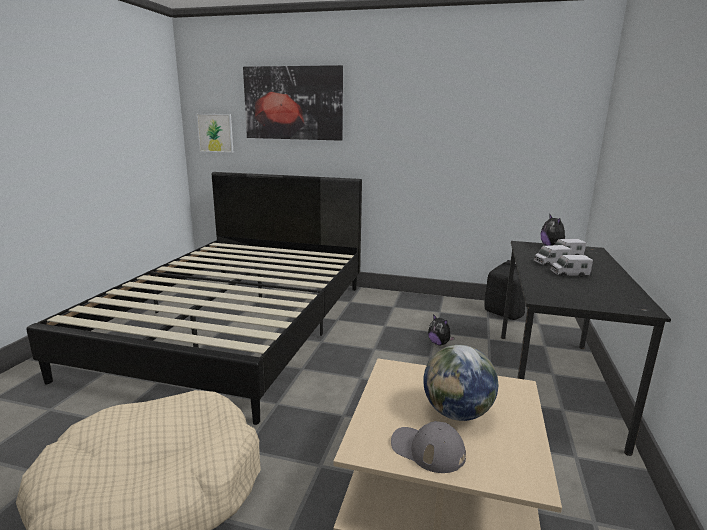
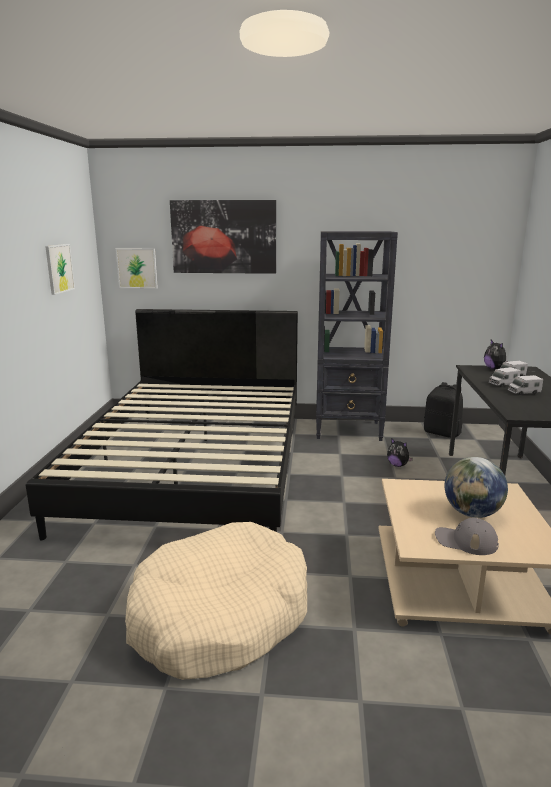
camera: 10 degrees left, 0 degrees up
none -> picture [45,244,75,295]
none -> black bookcase [316,231,398,441]

